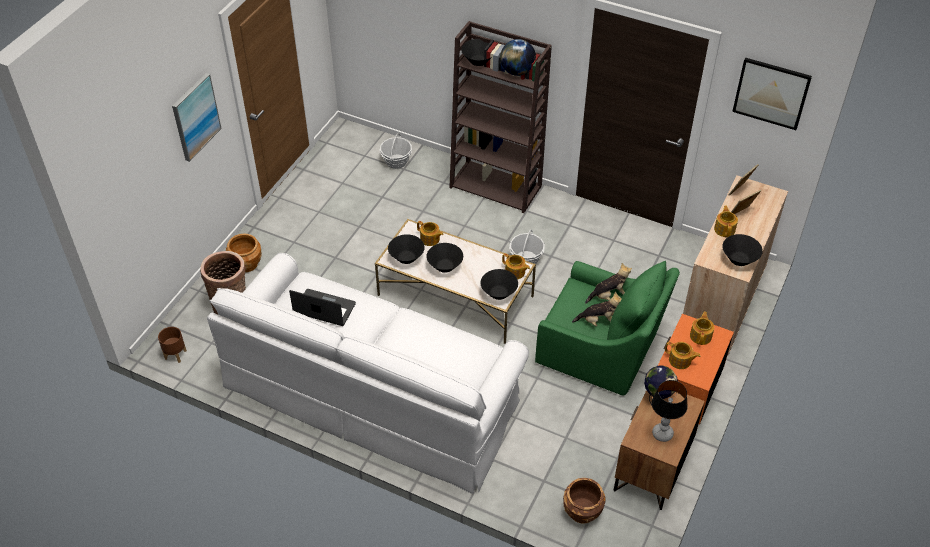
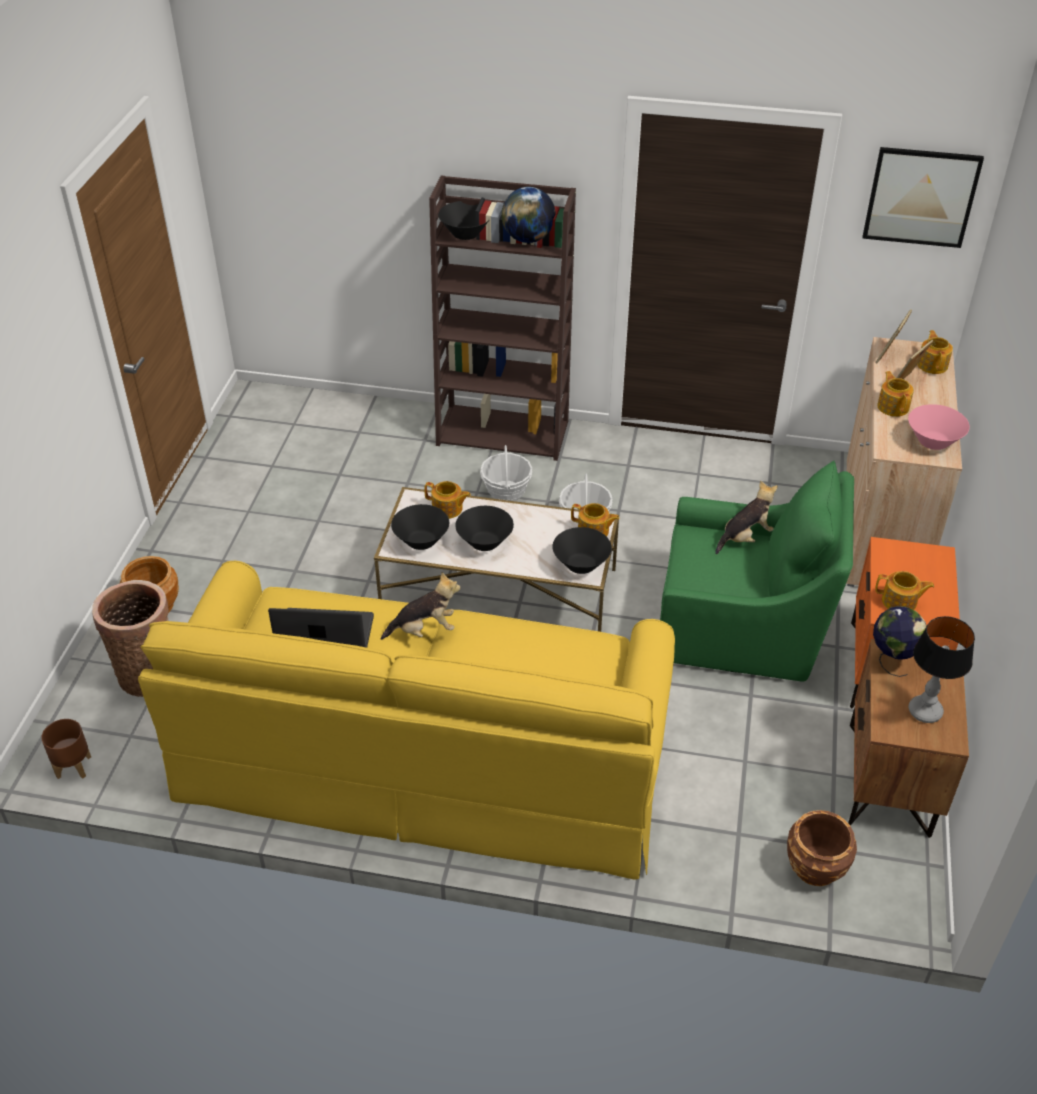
camera: 15 degrees left, 5 degrees down
picture [172,73,222,162] -> none
white sofa [207,253,529,494] -> yellow sofa [138,561,675,880]
basket [379,133,412,169] -> basket moved to [480,445,532,501]
plush toy [572,291,622,326] -> plush toy moved to [381,572,460,640]
teapot [690,312,714,345] -> teapot moved to [917,330,953,374]
black bowl [722,234,763,266] -> pink bowl [908,404,970,450]

